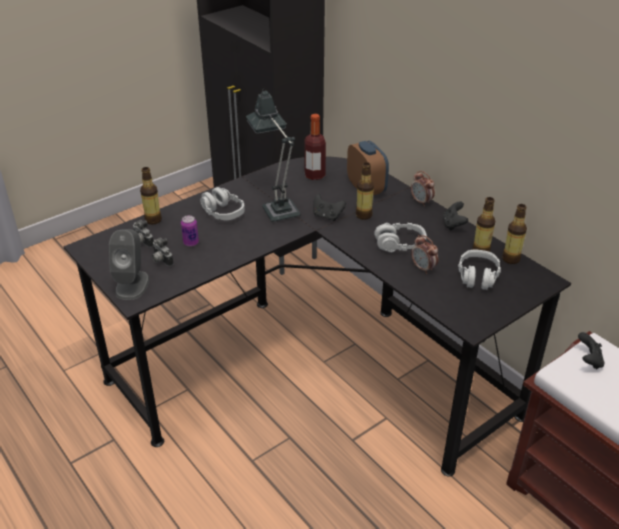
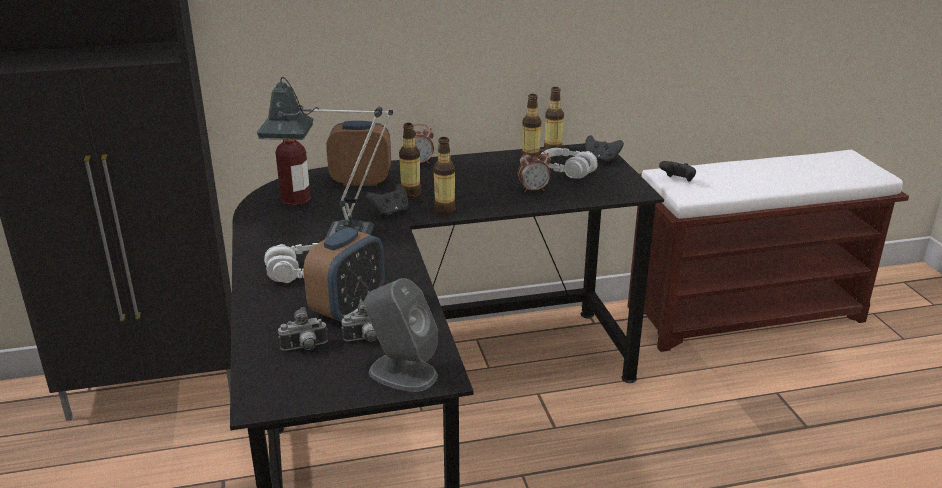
camera: 65 degrees left, 10 degrees down
bottle [140,167,162,225] -> bottle moved to [434,137,456,215]
can [181,215,199,247] -> alarm clock [303,227,385,322]
grey headphones [374,223,427,252] -> none
black game controller [443,201,468,231] -> black game controller moved to [585,135,624,164]

